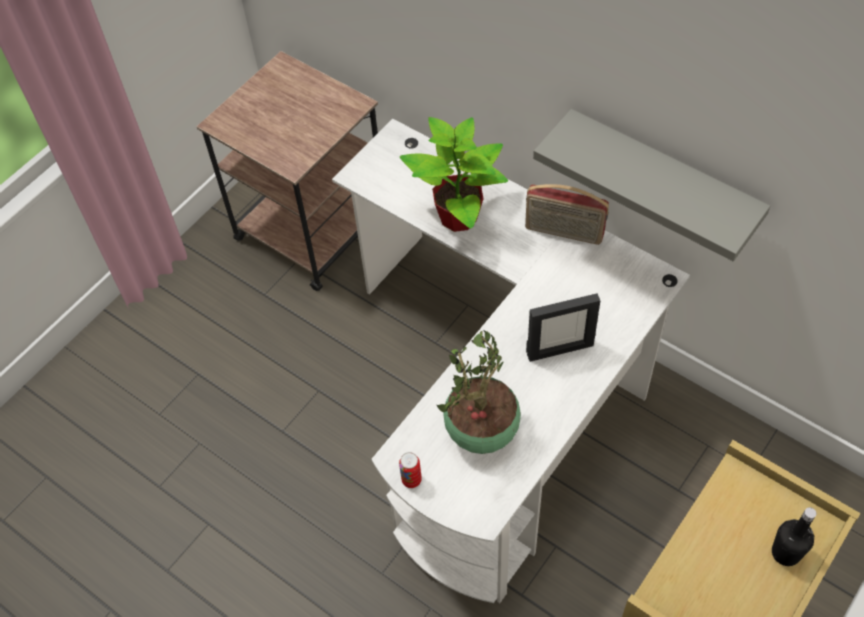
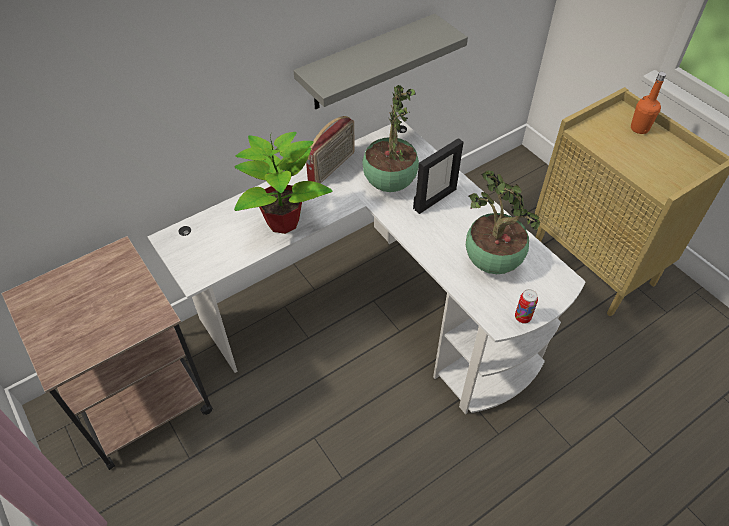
camera: 75 degrees left, 5 degrees down
picture frame [526,293,600,362] -> picture frame turned 45 degrees clockwise [413,138,463,214]
black bottle [772,507,816,566] -> orange bottle [631,72,666,134]
none -> potted plant [362,85,419,192]

